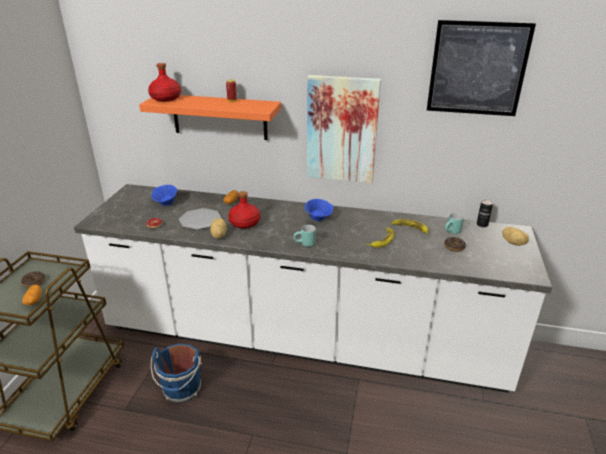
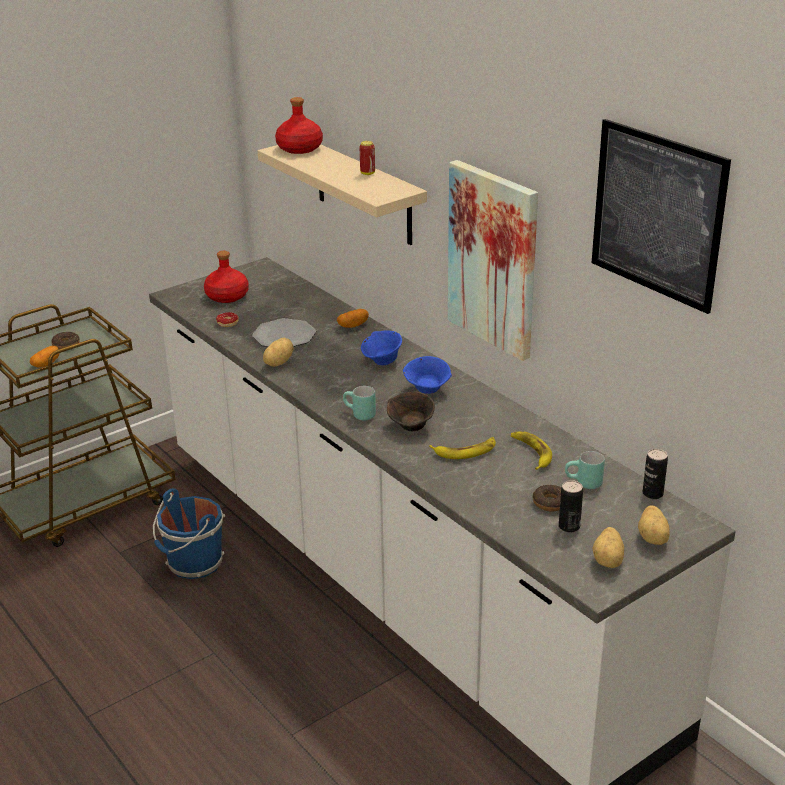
camera: 40 degrees right, 0 degrees up
orange shelf [139,95,281,140] -> beige shelf [258,144,427,245]
blue bowl [151,185,177,206] -> blue bowl moved to [361,330,402,365]
red bottle [228,191,260,229] -> red bottle moved to [204,251,249,303]
none -> brown bowl [387,392,435,431]
none -> can [559,480,583,533]
none -> potato [592,527,624,568]

